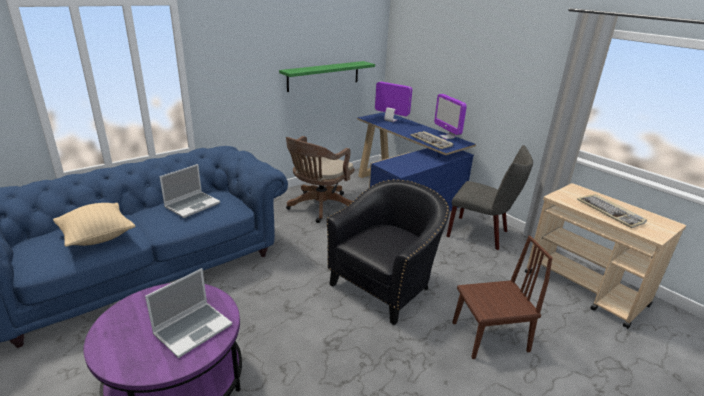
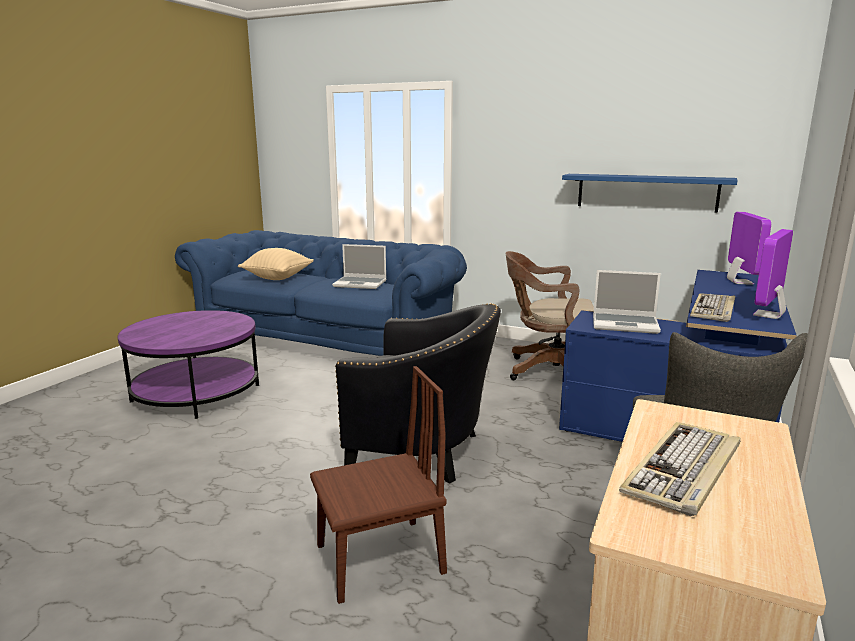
camera: 65 degrees right, 10 degrees down
laptop [145,268,232,358] -> laptop moved to [593,270,661,334]
green shelf [279,61,375,92] -> blue shelf [562,174,737,213]
brown chair [452,236,553,359] -> brown chair turned 75 degrees counterclockwise [310,366,447,604]

